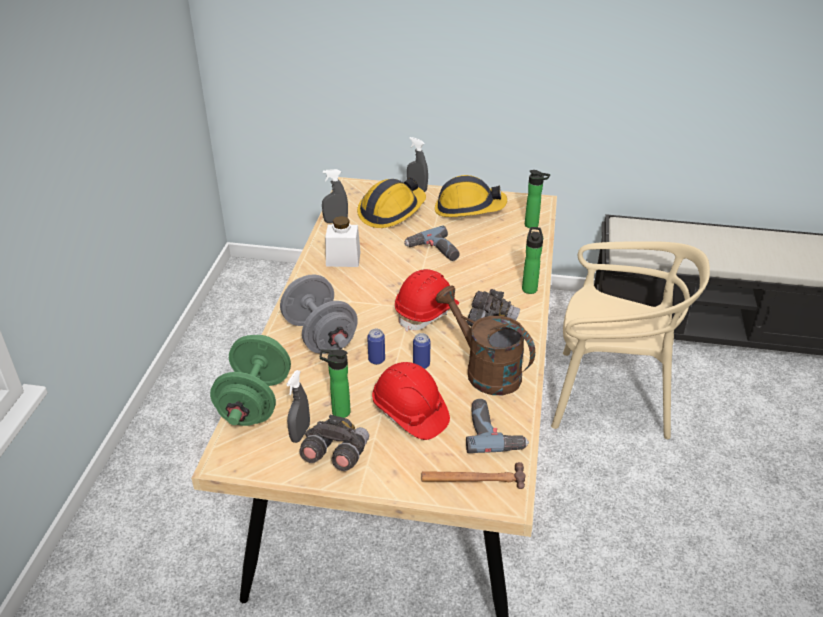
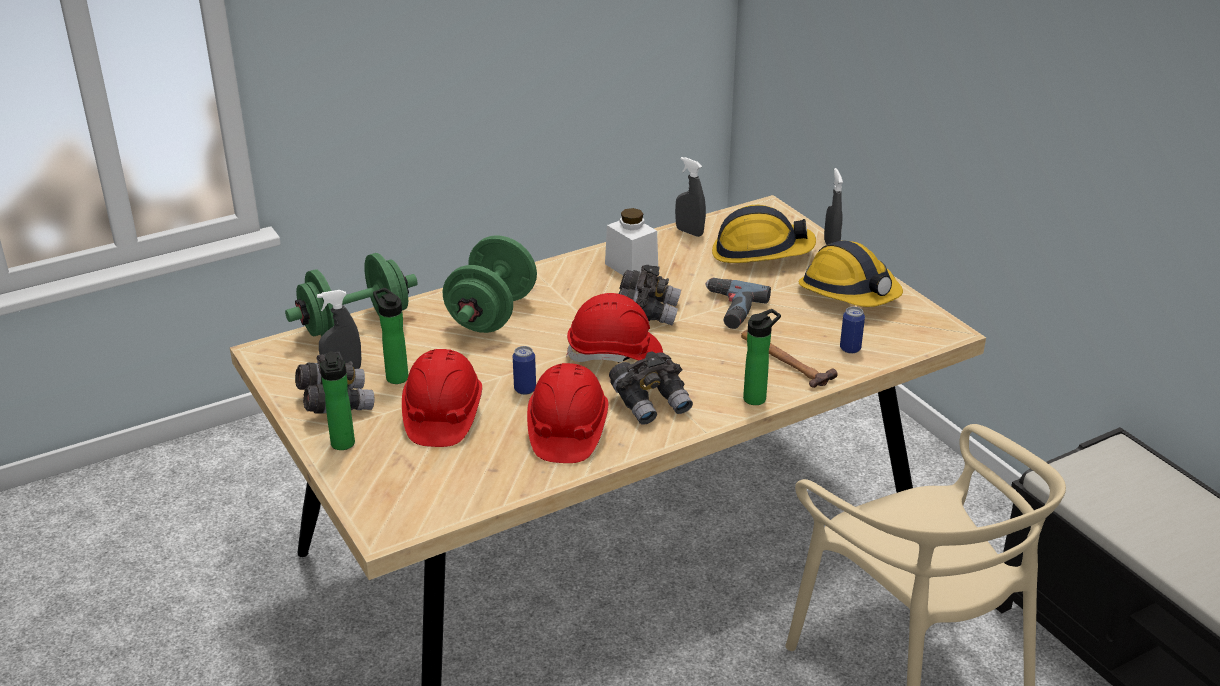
camera: 50 degrees right, 5 degrees down
grey dumbbell [280,274,358,354] -> green dumbbell [443,235,537,333]
can [367,329,385,365] -> can moved to [840,307,865,354]
hammer [421,462,525,489] -> hammer moved to [741,330,838,388]
brown watering can [436,285,535,395] -> red hard hat [527,363,608,463]
power drill [466,399,529,453] -> none
bottle [525,170,550,228] -> bottle moved to [320,351,355,450]
none -> grey binoculars [619,265,681,325]

